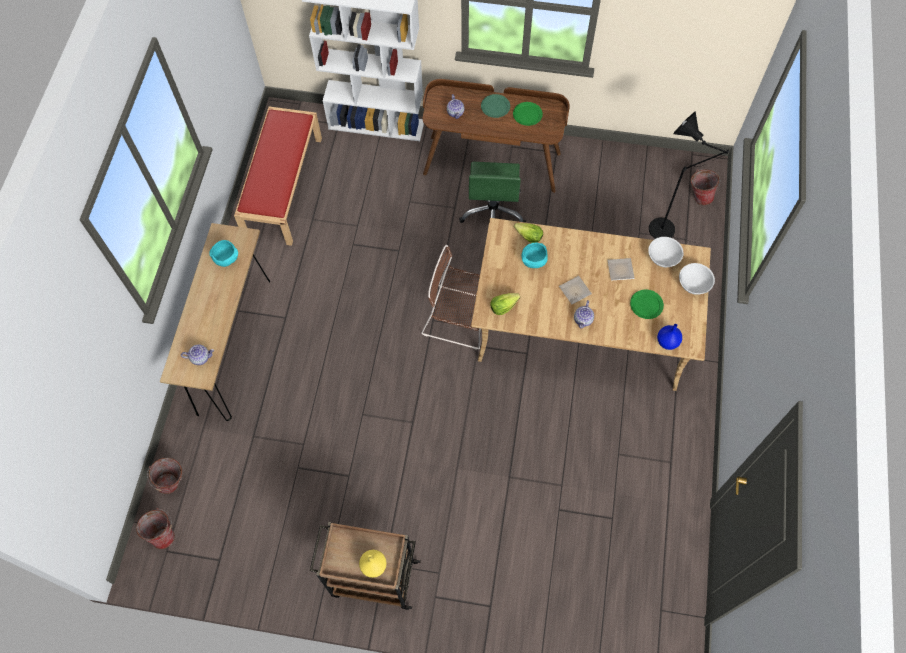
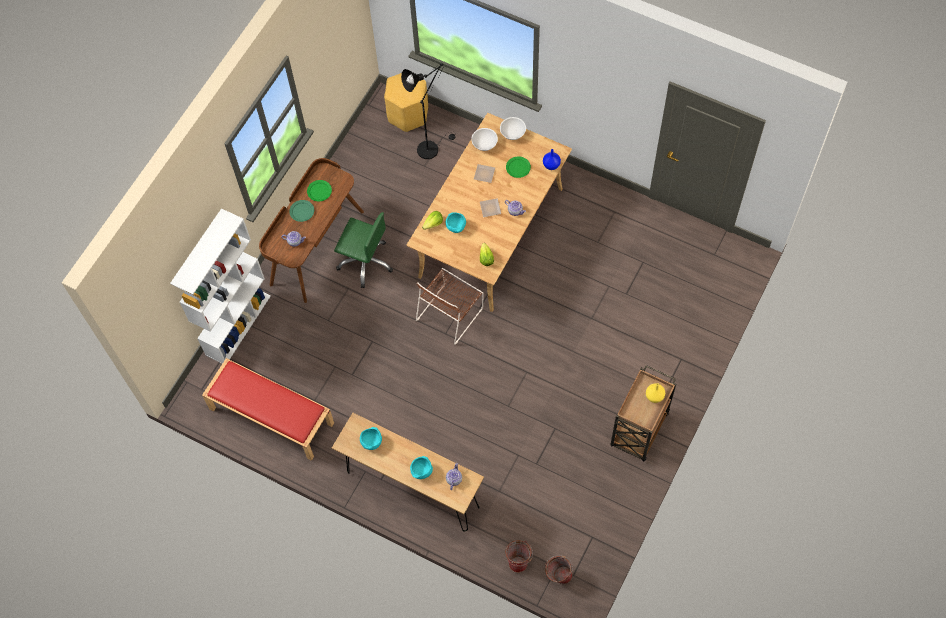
camera: 70 degrees left, 0 degrees up
bucket [691,169,721,205] -> yellow stool [384,73,428,132]
none -> turquoise bowl [410,456,433,479]

